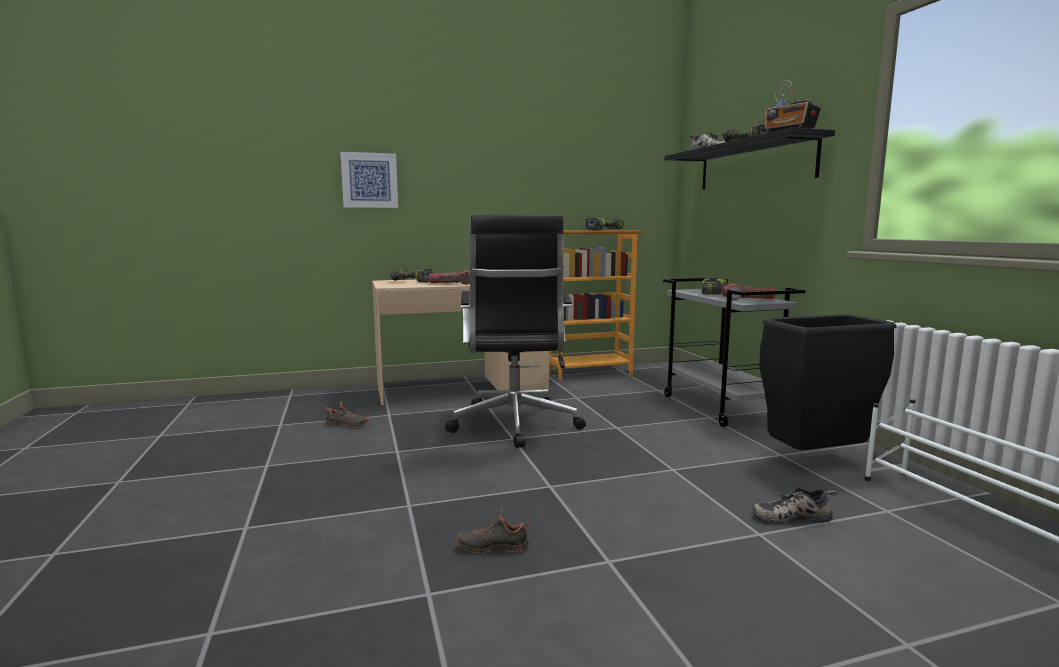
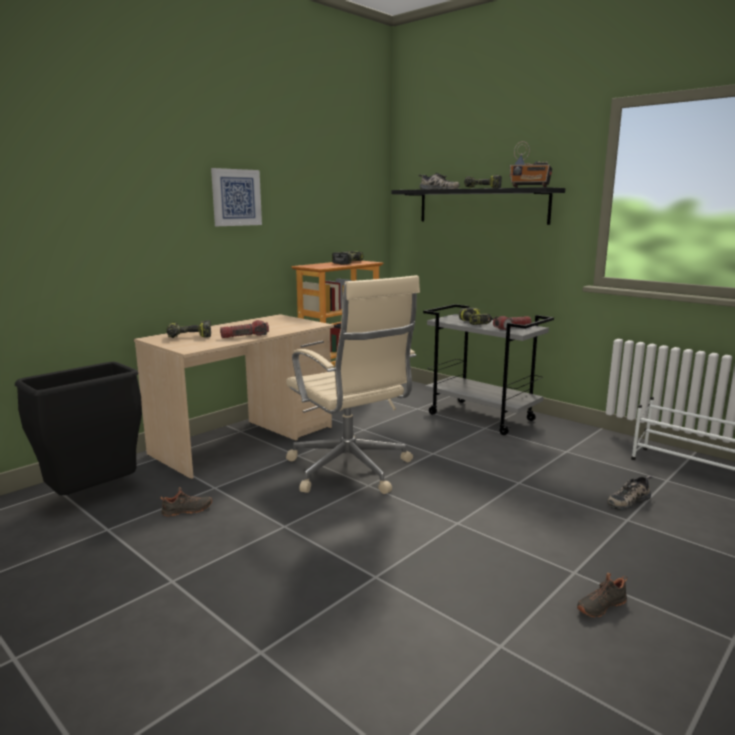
camera: 30 degrees left, 5 degrees up
picture [340,152,398,208] -> picture moved to [211,168,262,226]
black office chair [445,215,586,448] -> beige office chair [286,275,420,494]
black shoe [457,510,529,553] -> black shoe moved to [577,573,627,618]
black trash can [760,314,897,450] -> black trash can moved to [15,362,142,495]

